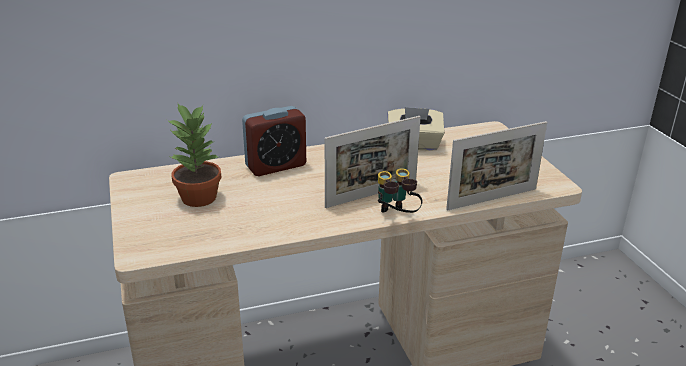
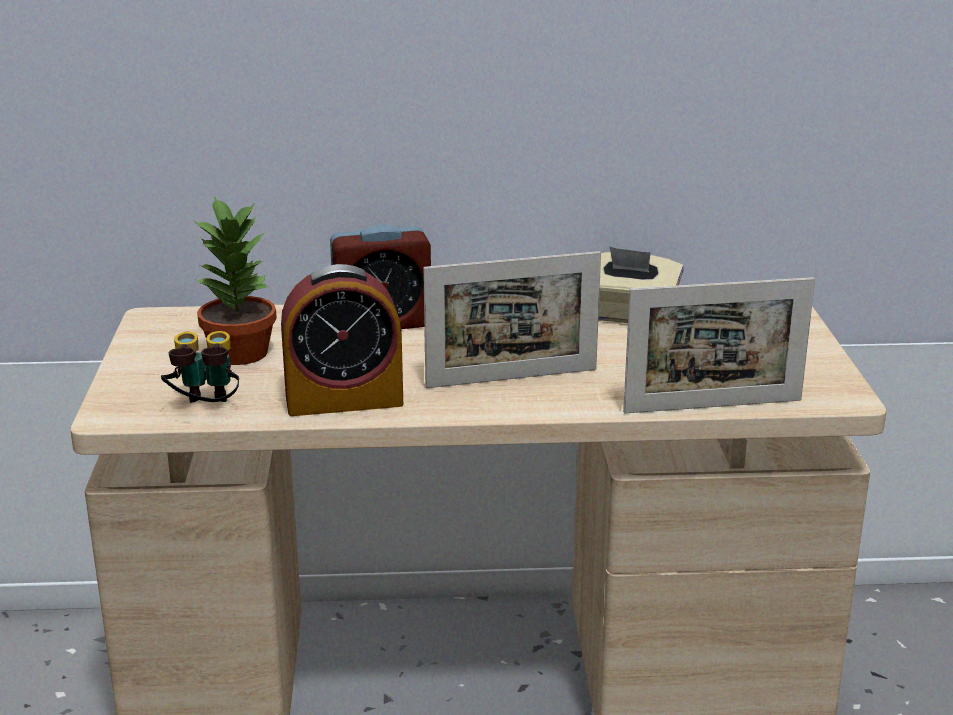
camera: 15 degrees right, 5 degrees down
binoculars [378,168,423,213] -> binoculars moved to [161,331,239,403]
none -> alarm clock [281,264,403,416]

